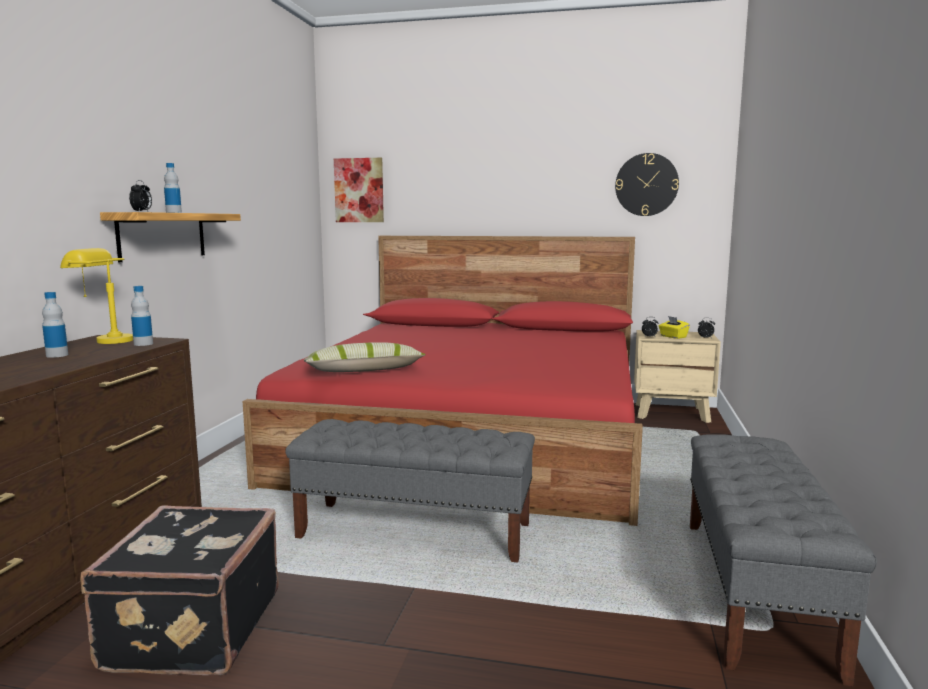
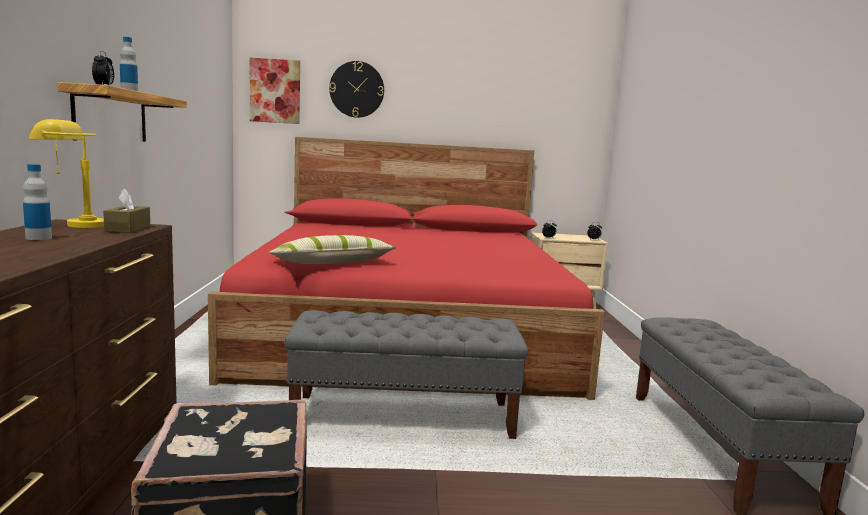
camera: 15 degrees left, 0 degrees up
bottle [131,286,153,346] -> brown tissue box [103,189,150,233]
wall clock [615,153,679,216] -> wall clock moved to [329,61,384,118]
yellow tissue box [659,316,690,339] -> none

